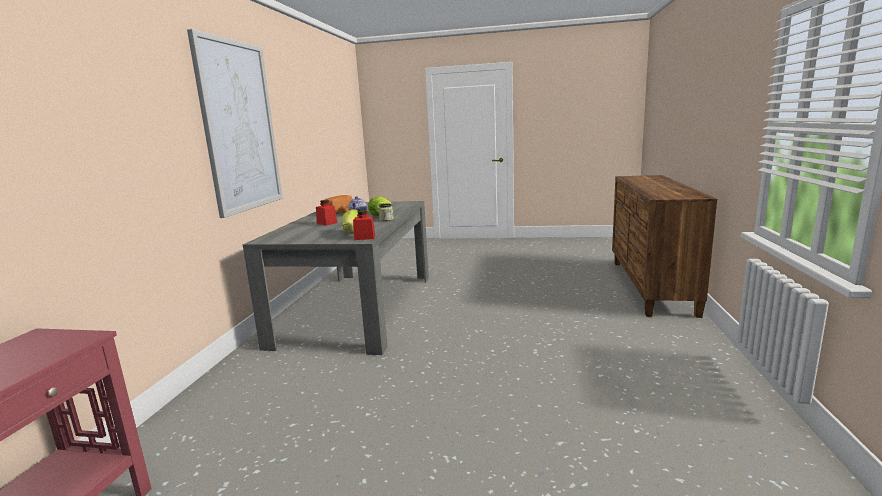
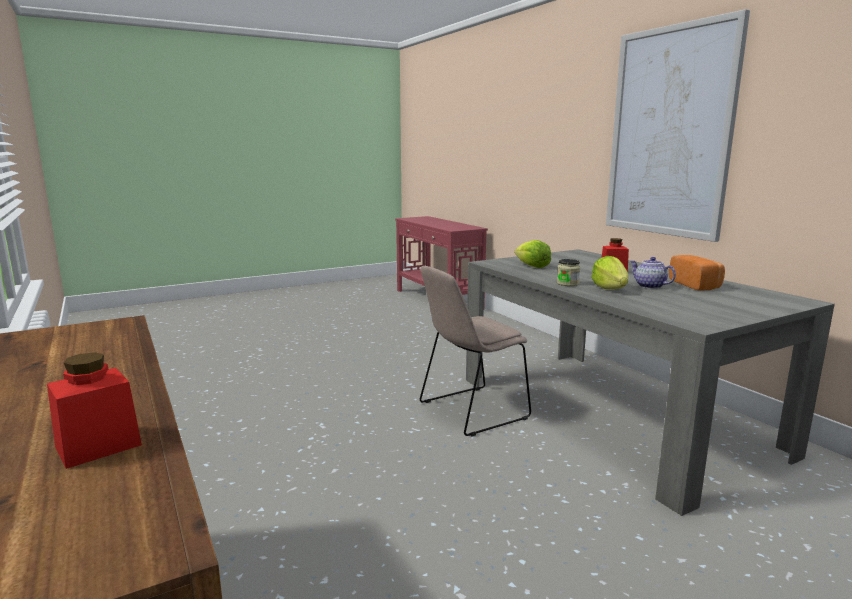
camera: 140 degrees right, 0 degrees up
red jar [353,210,375,240] -> red jar moved to [47,352,142,469]
none -> beige chair [420,266,531,436]

